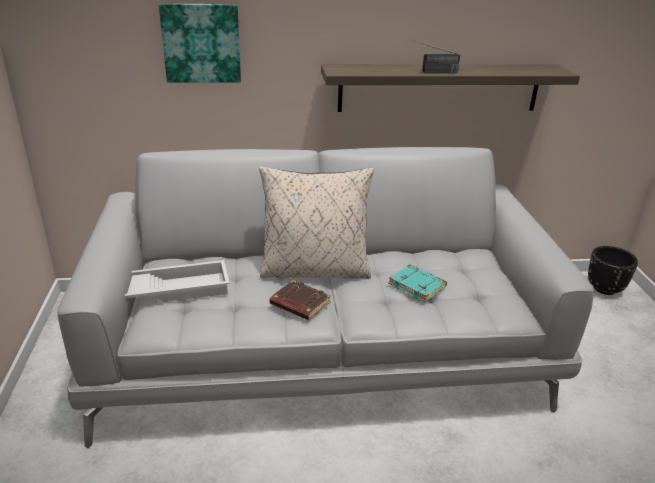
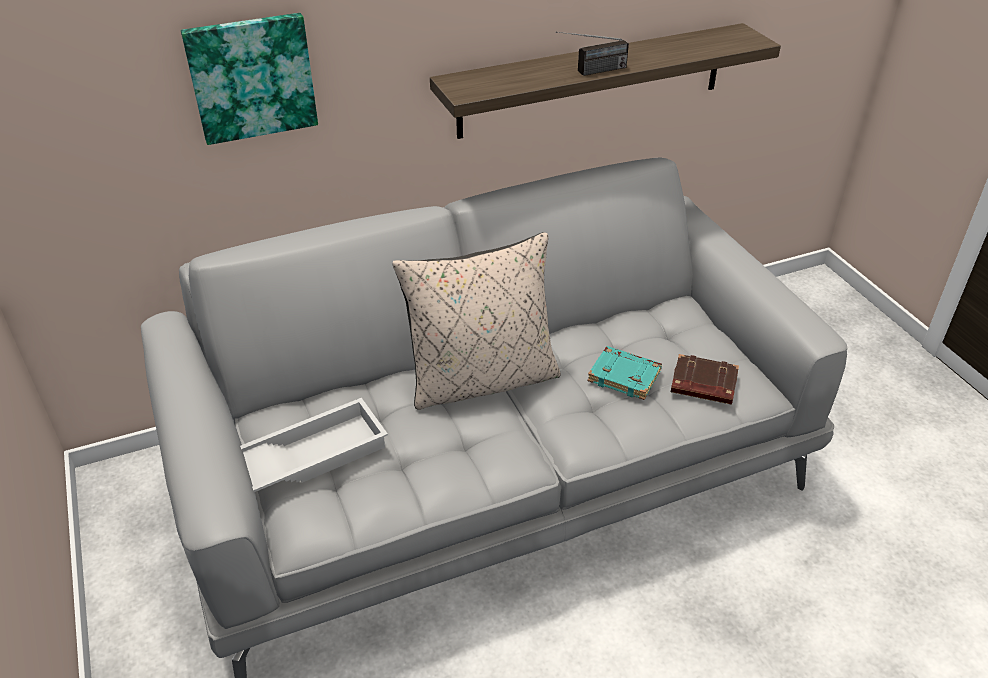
camera: 15 degrees left, 10 degrees up
brown book [270,280,331,320] -> brown book moved to [671,354,739,405]
black planter [588,246,638,295] -> none

